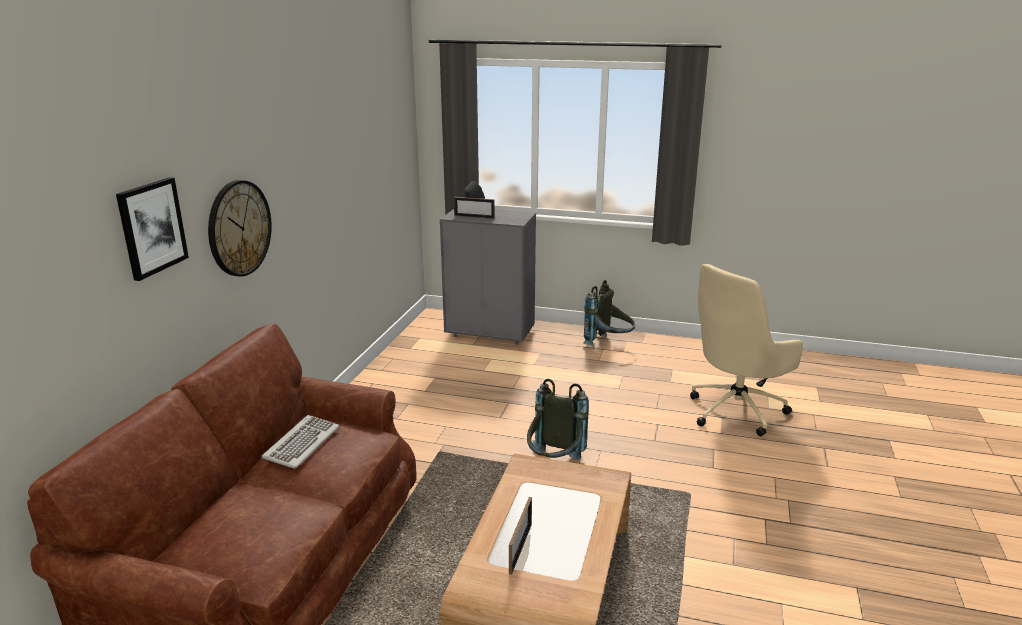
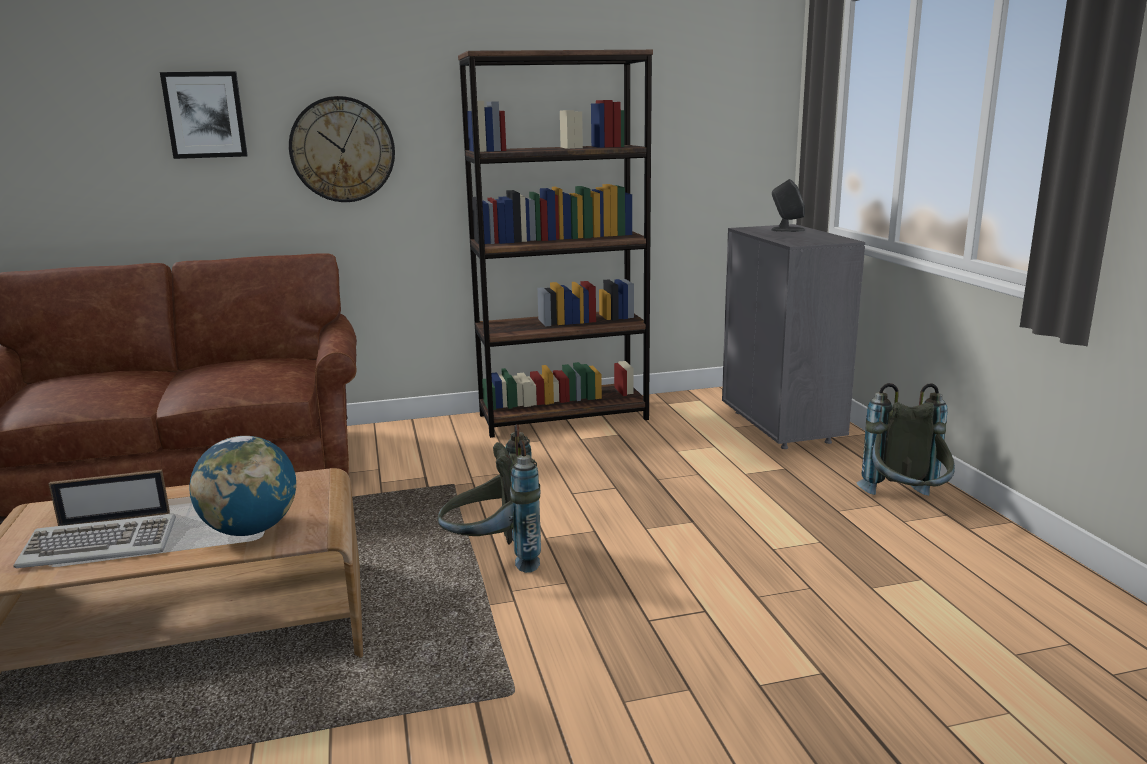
camera: 60 degrees right, 5 degrees down
keyboard [261,415,339,469] -> keyboard moved to [14,514,176,568]
picture frame [454,197,495,219] -> none
beige office chair [690,264,803,436] -> none
none -> globe [189,436,296,536]
none -> brown bookcase [458,50,653,438]

